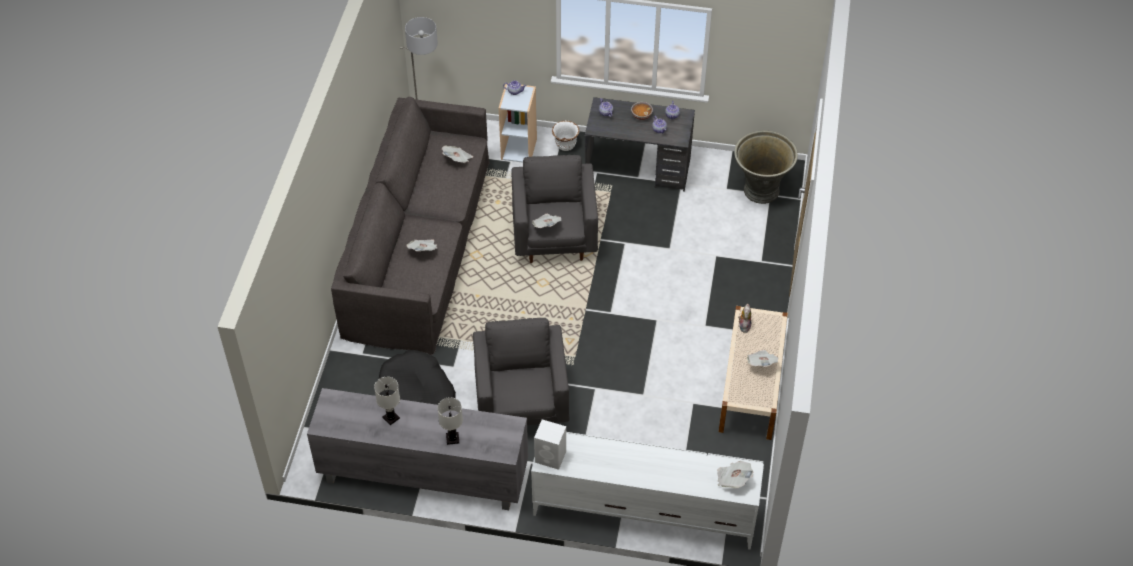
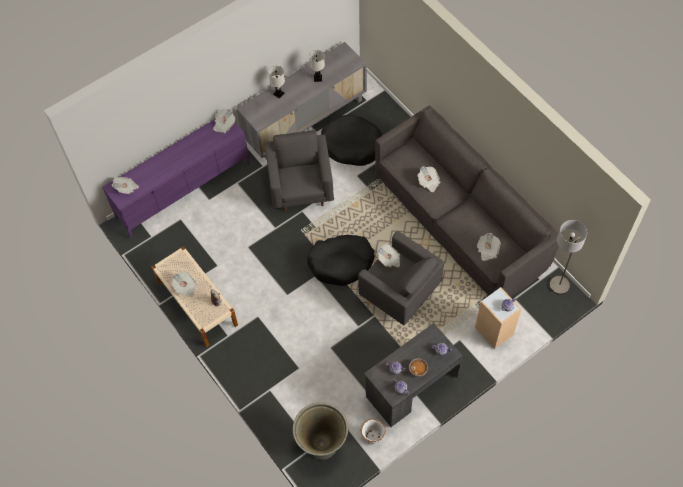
camera: 135 degrees right, 10 degrees up
grey armchair [473,318,570,425] -> grey armchair turned 135 degrees counterclockwise [265,130,334,211]
white cabinet [531,432,764,550] -> purple cabinet [102,118,250,239]
white speaker [534,419,566,470] -> newspaper [213,109,235,133]
white planter [552,121,579,151] -> white planter moved to [361,419,385,444]
none -> black dog bed [307,235,375,286]

